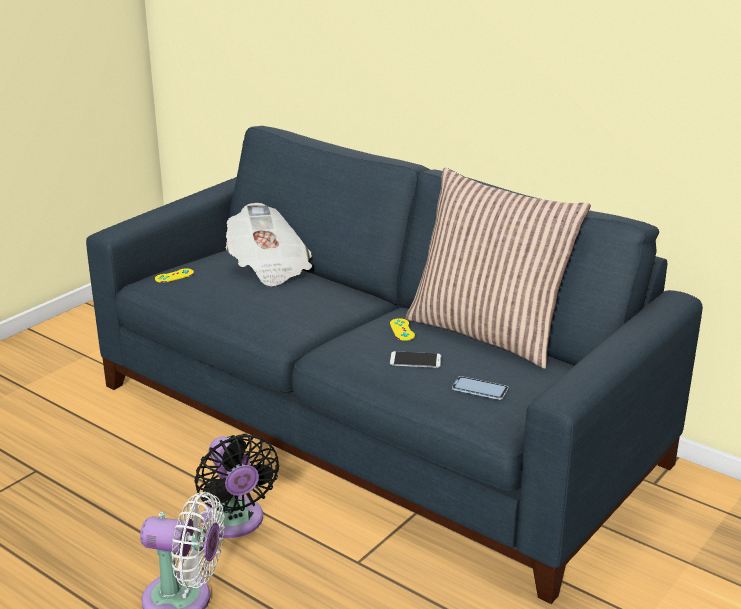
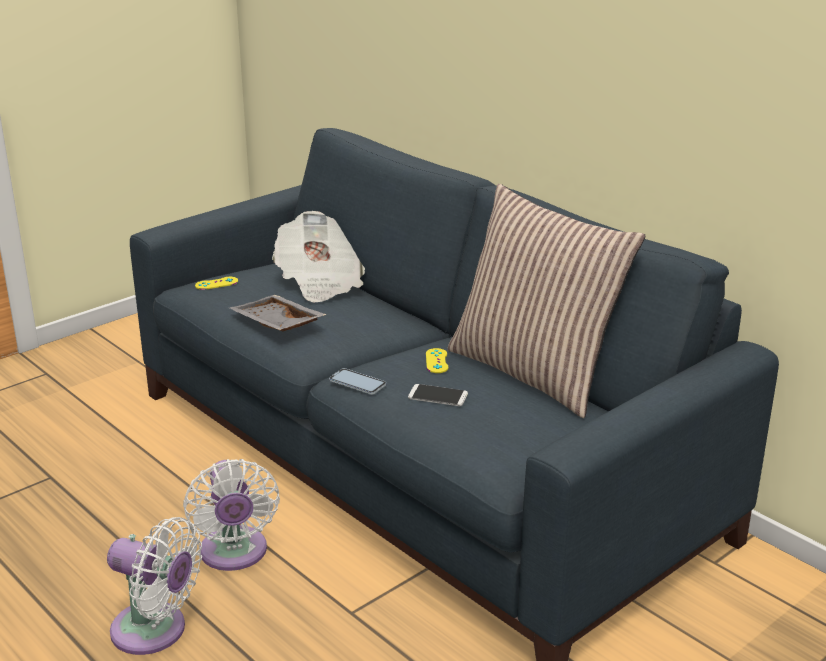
camera: 10 degrees right, 0 degrees up
black fan [194,434,279,538] -> white fan [183,459,280,571]
phone [452,376,508,400] -> phone moved to [329,368,387,395]
none -> grey tray [230,295,327,331]

